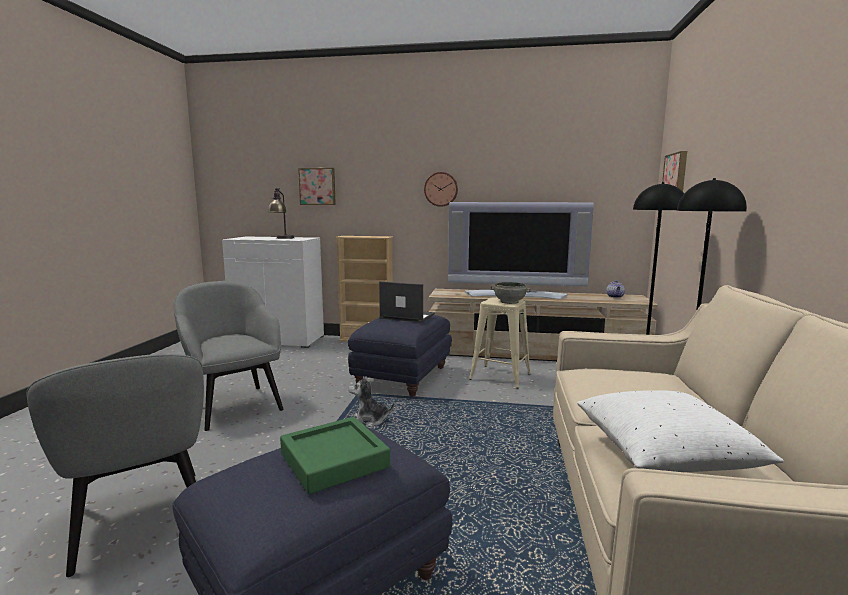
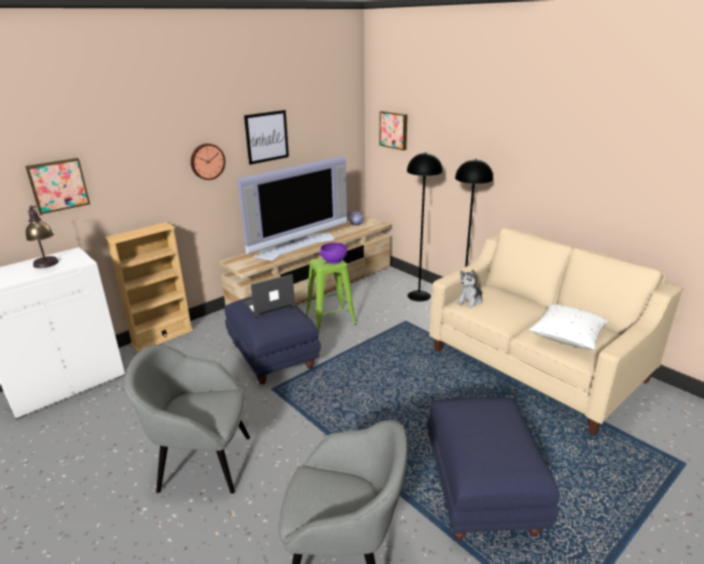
camera: 50 degrees left, 15 degrees up
green tray [280,417,390,494] -> none
plush toy [348,376,394,426] -> plush toy moved to [457,269,483,308]
beige stool [469,297,531,389] -> green stool [306,258,357,333]
grey bowl [491,282,531,304] -> purple bowl [319,243,348,264]
none -> picture [244,110,289,165]

